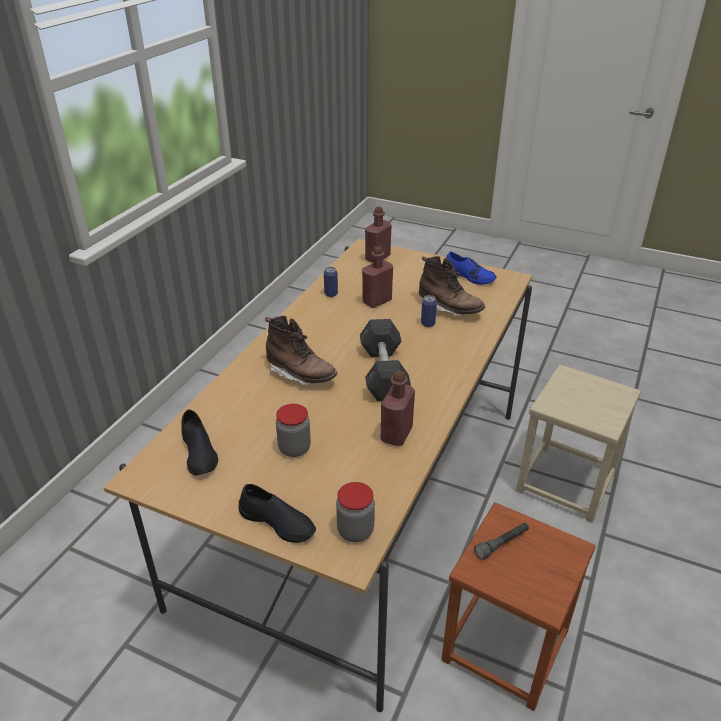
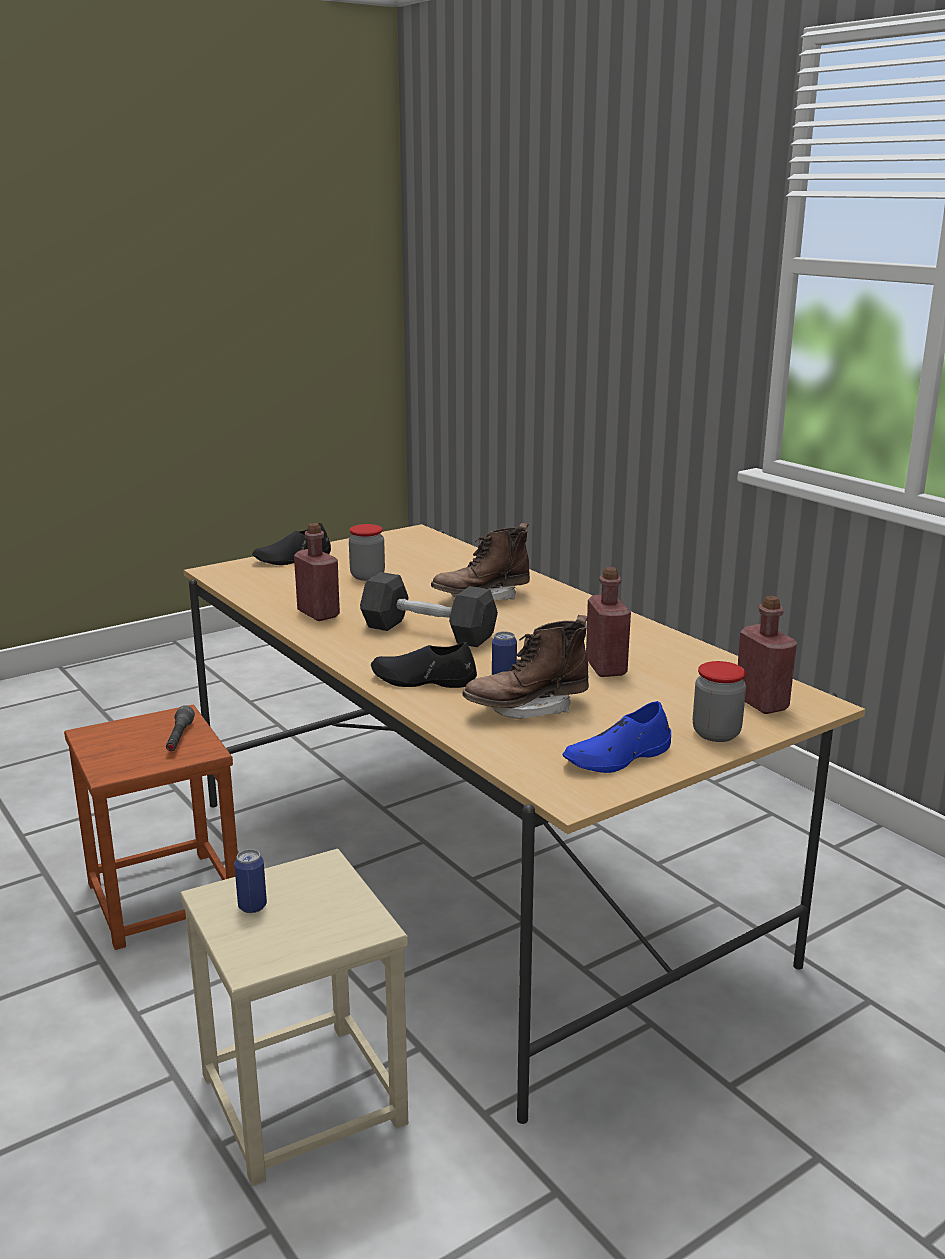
camera: 120 degrees right, 15 degrees down
black shoe [181,409,218,475] -> black shoe moved to [371,642,477,688]
can [324,267,338,297] -> can moved to [234,849,267,913]
jar [336,482,375,542] -> jar moved to [693,661,746,742]

